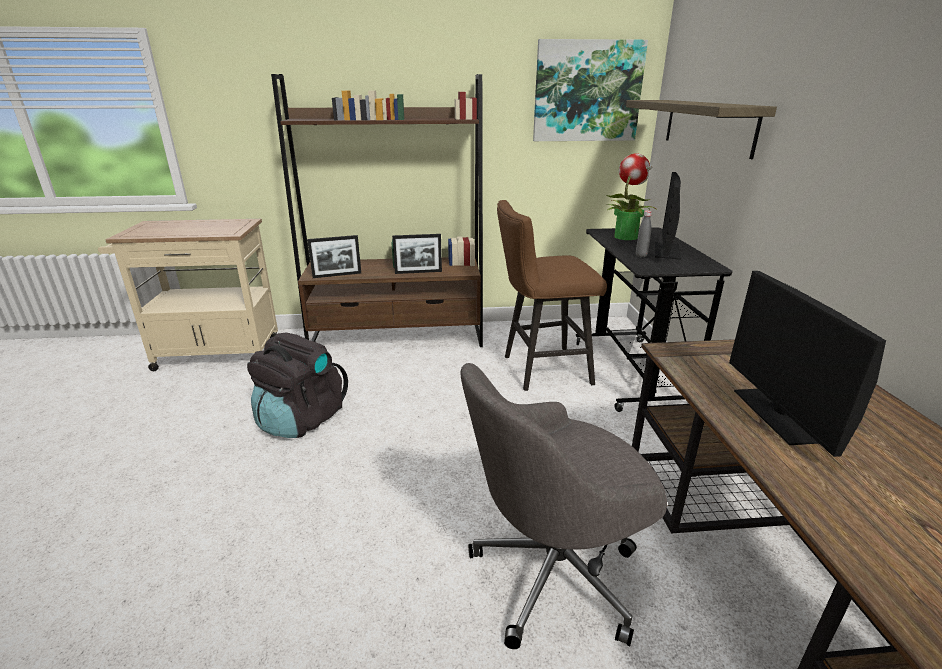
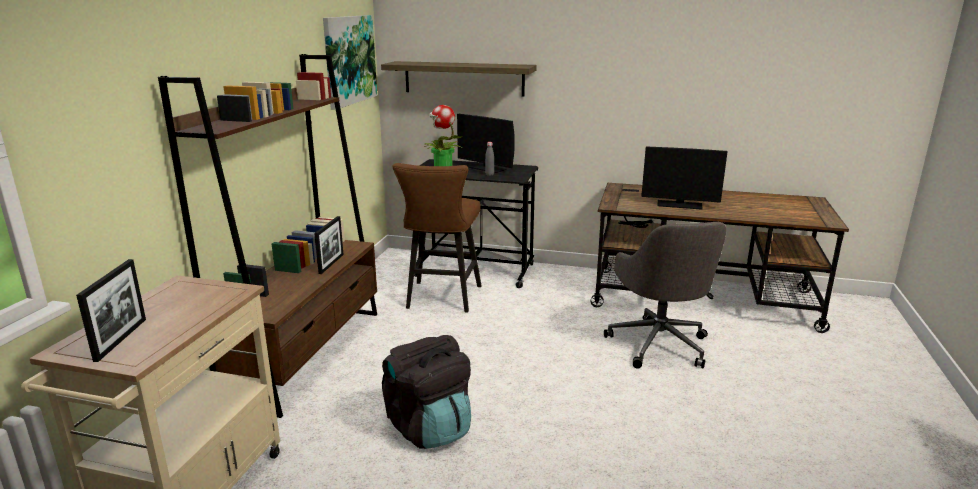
camera: 70 degrees left, 5 degrees down
picture frame [307,235,361,278] -> picture frame moved to [76,259,146,362]

